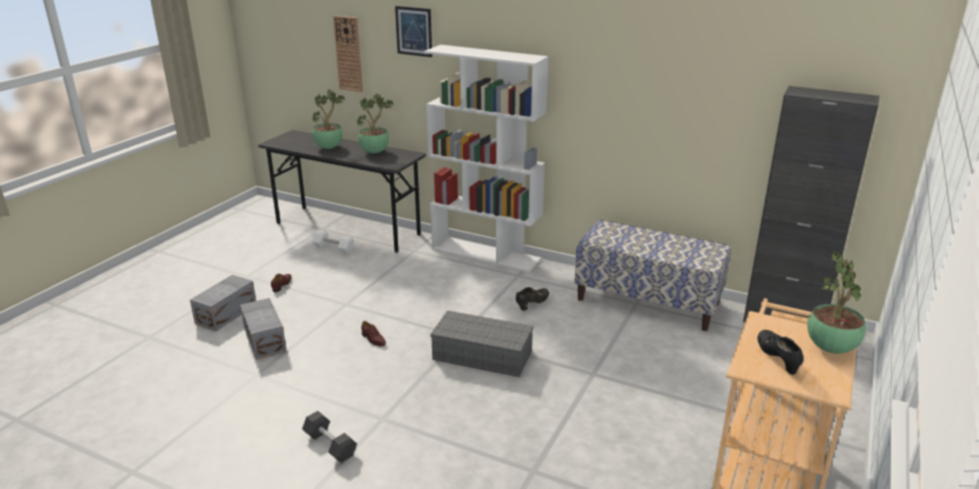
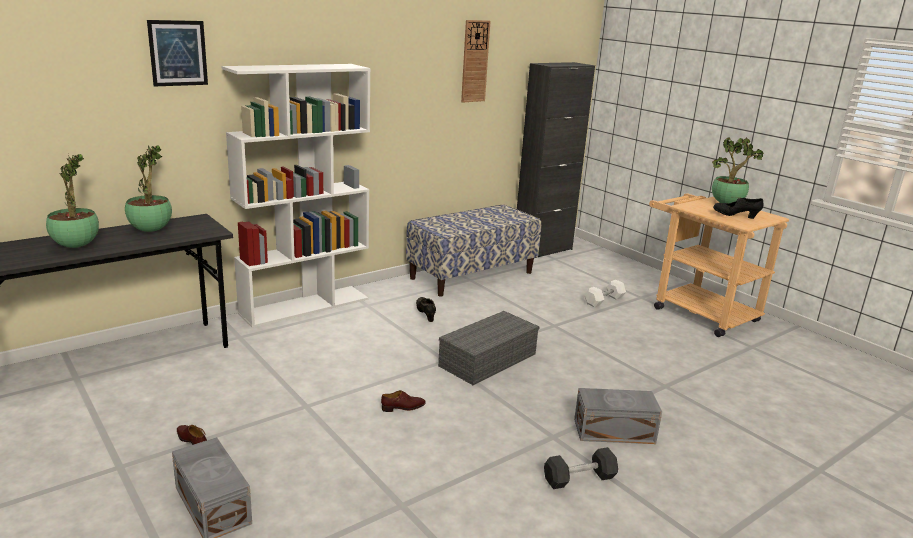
camera: 65 degrees left, 5 degrees down
grey storage box [240,298,287,360] -> grey storage box moved to [574,388,662,444]
white dumbbell [312,229,354,254] -> white dumbbell moved to [584,280,626,307]
wall clock [333,15,363,92] -> wall clock moved to [461,20,491,102]

